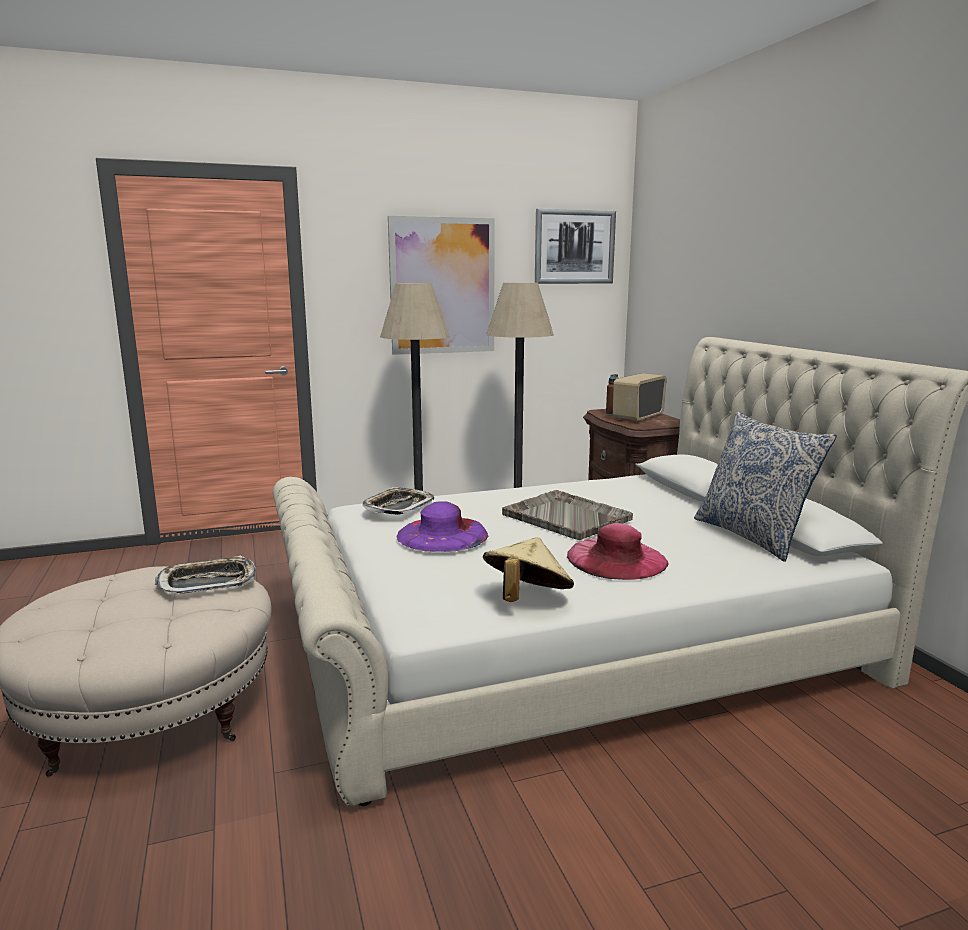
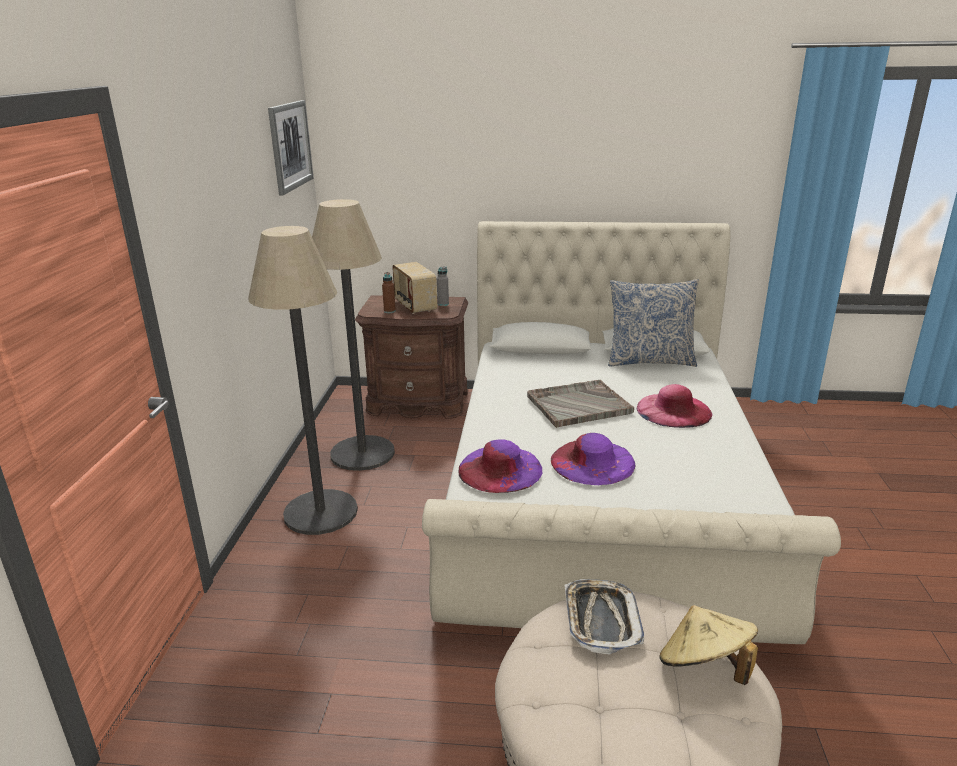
camera: 65 degrees left, 10 degrees up
tray [363,487,434,515] -> purple hat [459,439,543,493]
picture [388,216,495,355] -> none
beige hat [483,537,574,602] -> beige hat moved to [659,605,758,685]
none -> grey bottle [437,266,449,306]

